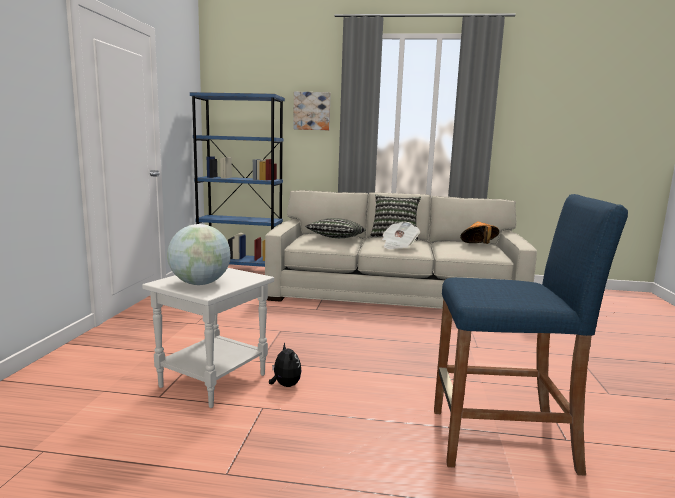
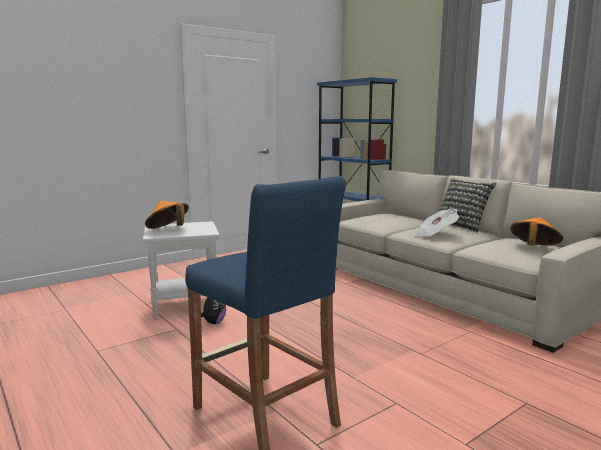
camera: 45 degrees right, 0 degrees up
globe [167,224,230,285] -> orange hat [145,201,189,229]
picture [293,92,331,130] -> none
pillow [305,218,366,238] -> none

